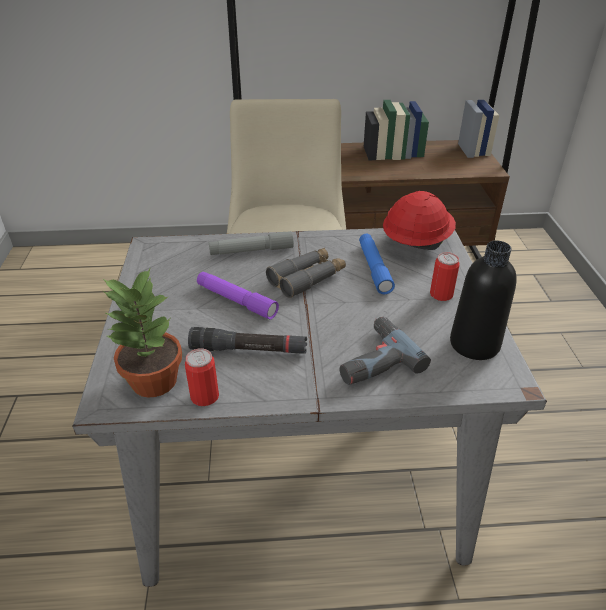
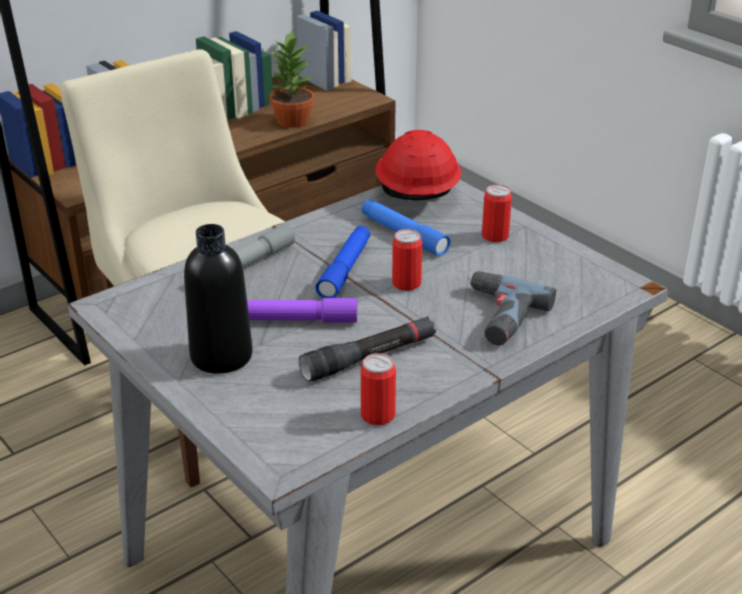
camera: 35 degrees left, 5 degrees down
potted plant [103,267,182,398] -> potted plant moved to [270,30,314,128]
grey binoculars [266,248,346,298] -> blue flashlight [315,226,370,298]
black bottle [450,241,517,360] -> black bottle moved to [184,224,253,374]
none -> can [392,229,422,291]

